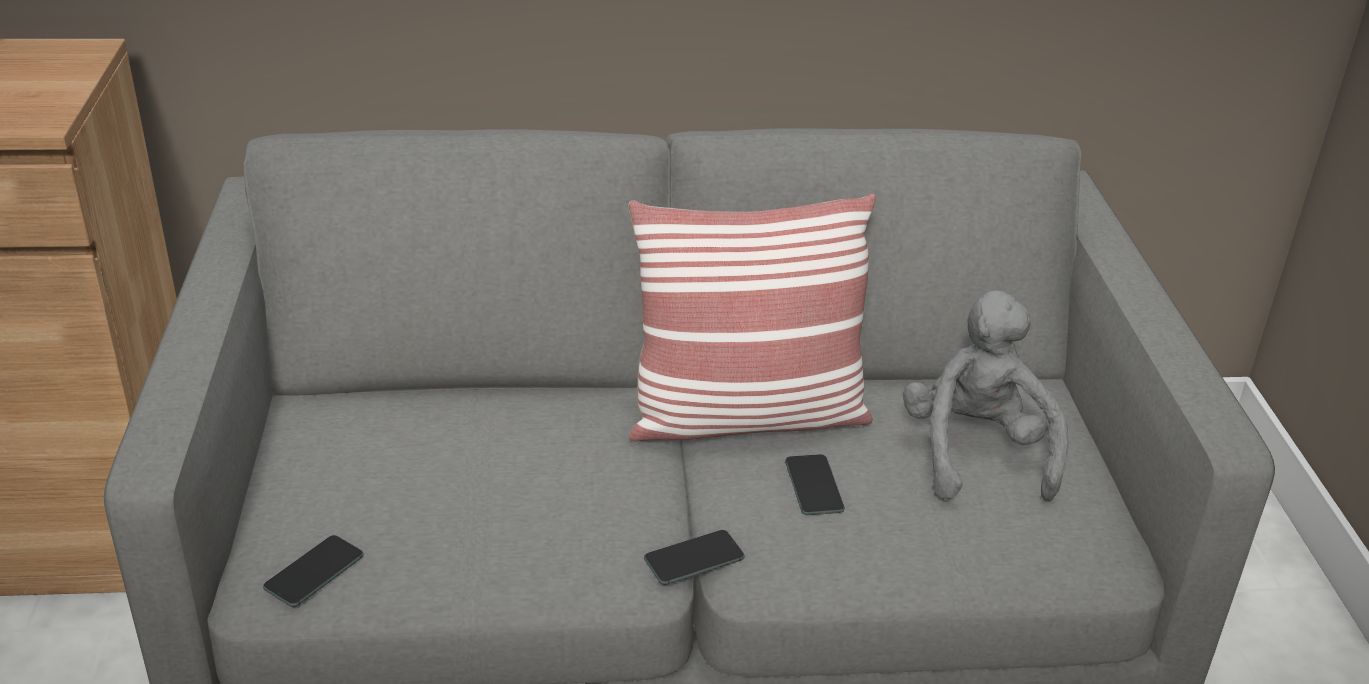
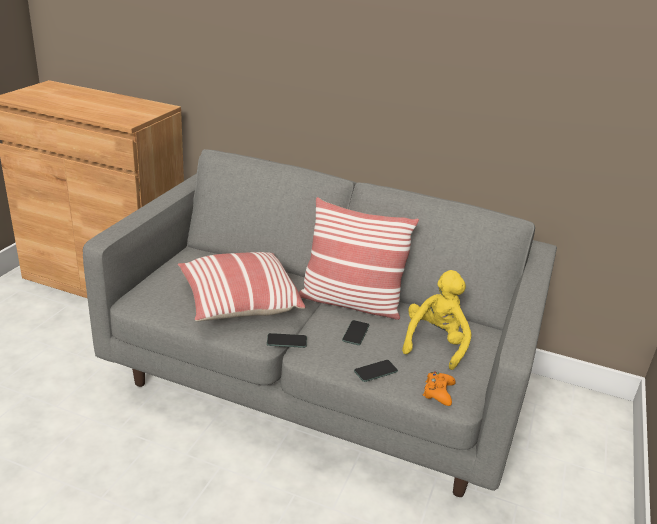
camera: 25 degrees right, 5 degrees down
phone [263,535,364,607] -> phone moved to [354,360,398,382]
grey plush toy [903,291,1068,501] -> yellow plush toy [402,270,471,370]
none -> pillow [178,252,305,321]
none -> orange game controller [423,372,456,406]

